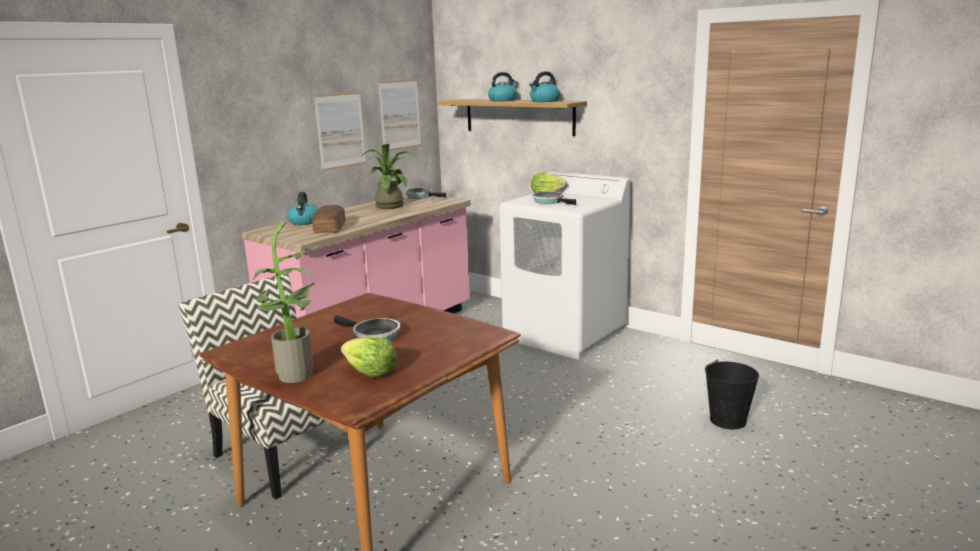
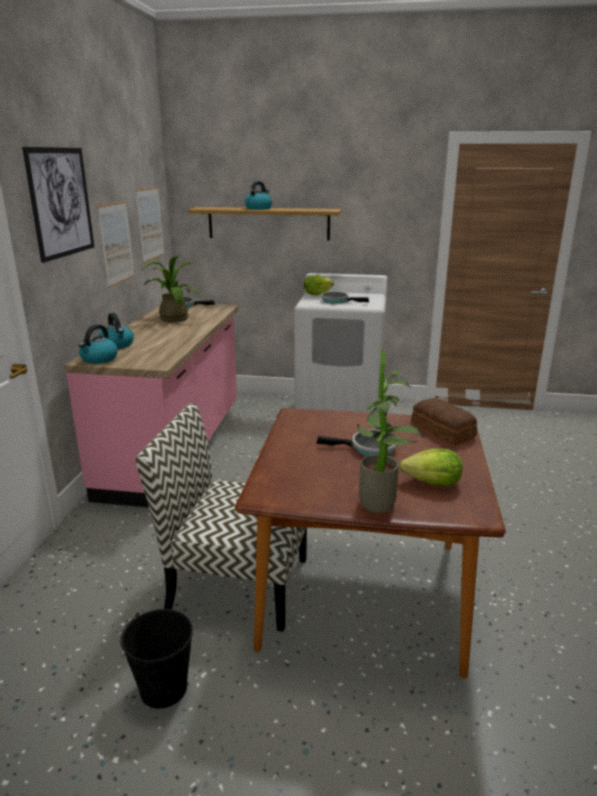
camera: 30 degrees left, 5 degrees up
bread [312,205,346,233] -> bread moved to [411,398,477,445]
kettle [529,71,560,102] -> kettle moved to [79,324,118,364]
black bucket [705,360,759,429] -> black bucket moved to [120,609,193,709]
none -> picture [22,147,94,263]

